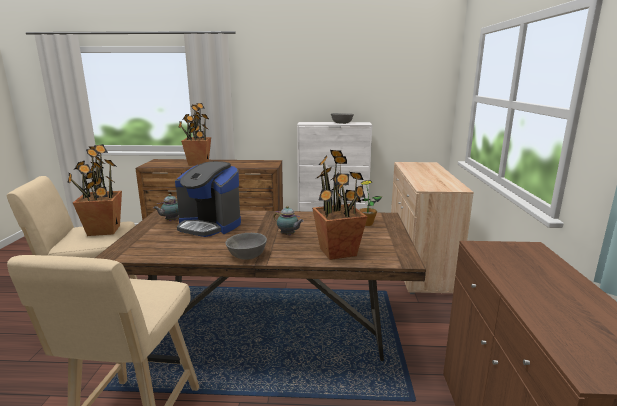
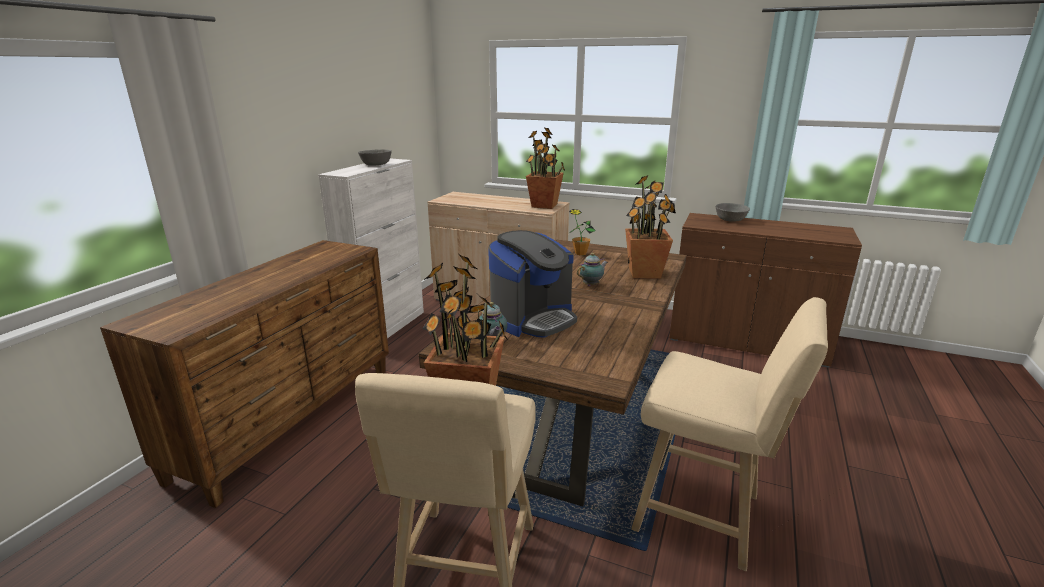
camera: 70 degrees left, 5 degrees up
potted plant [178,103,211,166] -> potted plant moved to [526,128,565,209]
grey bowl [225,233,267,260] -> grey bowl moved to [716,203,750,222]

